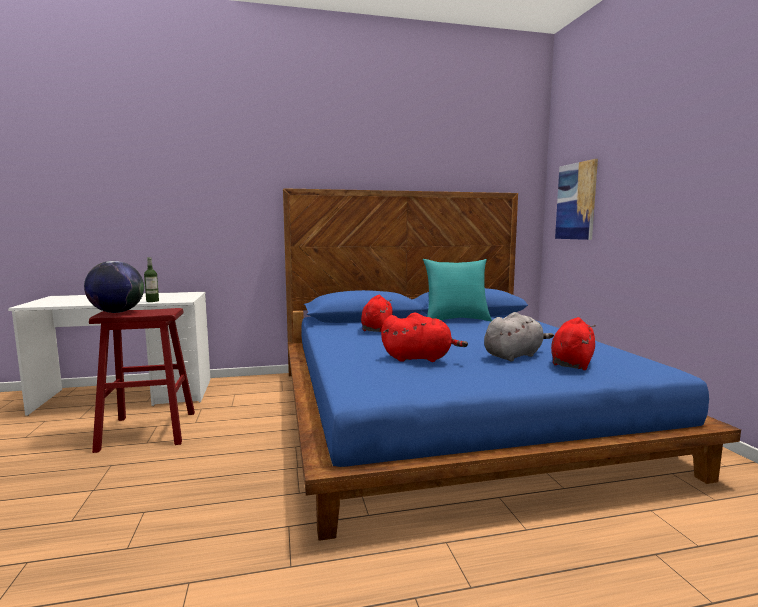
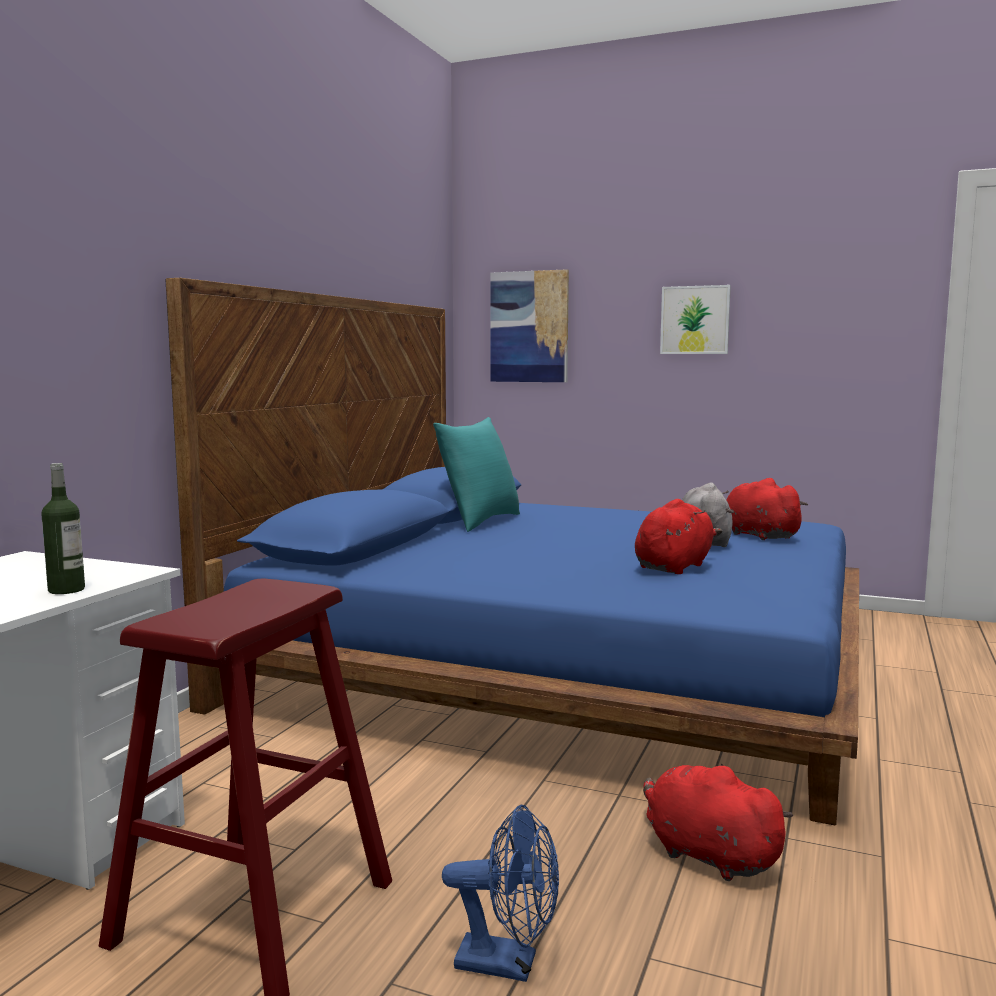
camera: 55 degrees left, 0 degrees up
globe [84,261,144,313] -> none
red plush toy [361,295,392,332] -> red plush toy moved to [643,764,793,881]
none -> blue fan [442,805,559,982]
none -> picture [660,285,731,354]

